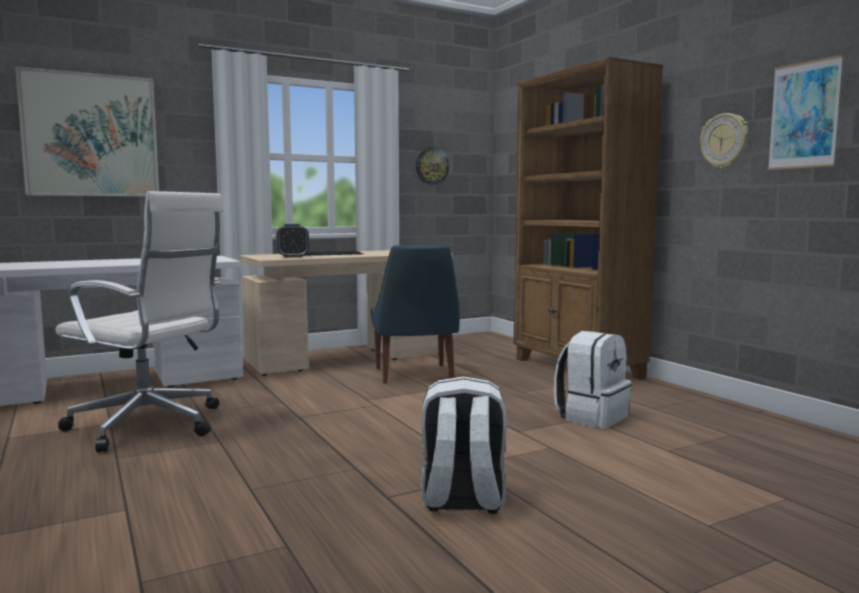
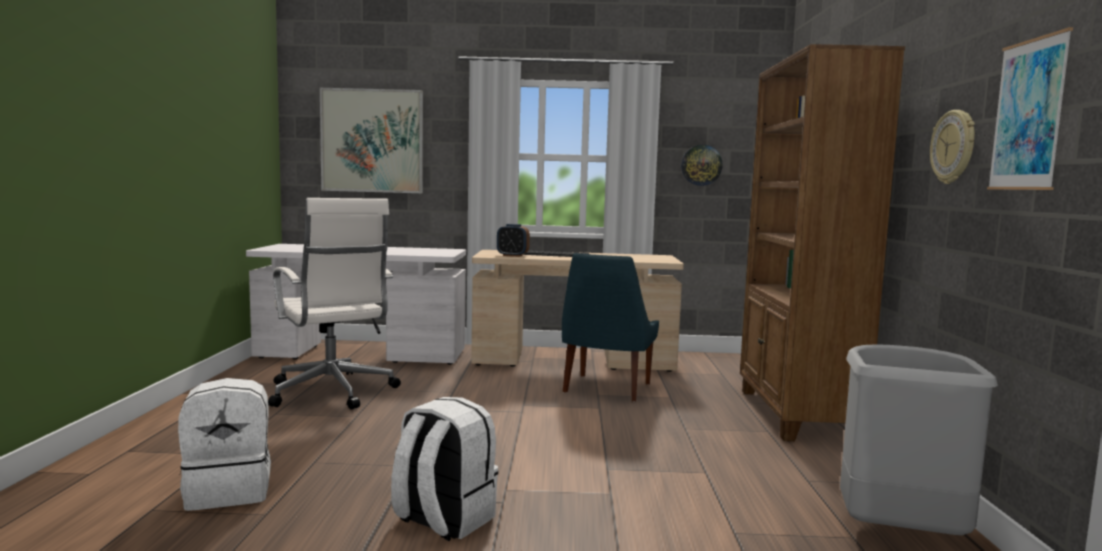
camera: 30 degrees right, 0 degrees up
white backpack [554,331,632,428] -> white backpack moved to [178,378,271,511]
none -> grey trash can [840,344,998,535]

